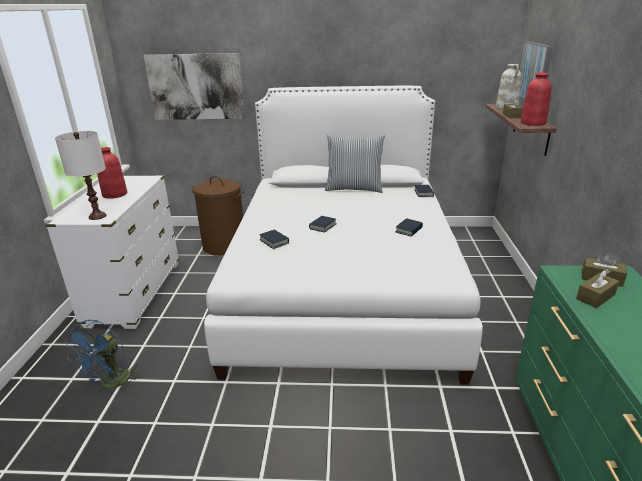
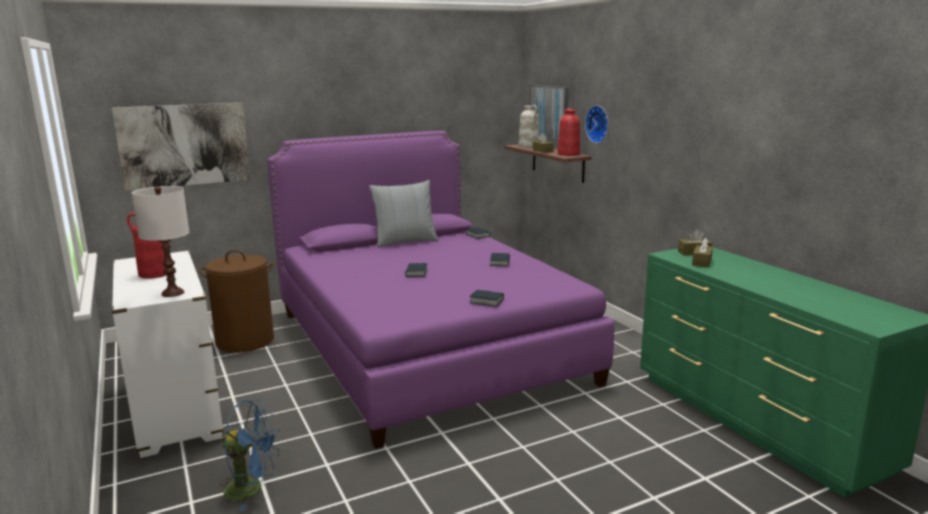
camera: 30 degrees left, 10 degrees down
blue fan [65,320,140,388] -> blue fan turned 75 degrees counterclockwise [219,399,279,511]
white bed [204,86,483,385] -> purple bed [267,131,614,449]
book [259,230,289,249] -> book moved to [470,290,504,307]
none -> wall clock [585,105,608,143]

